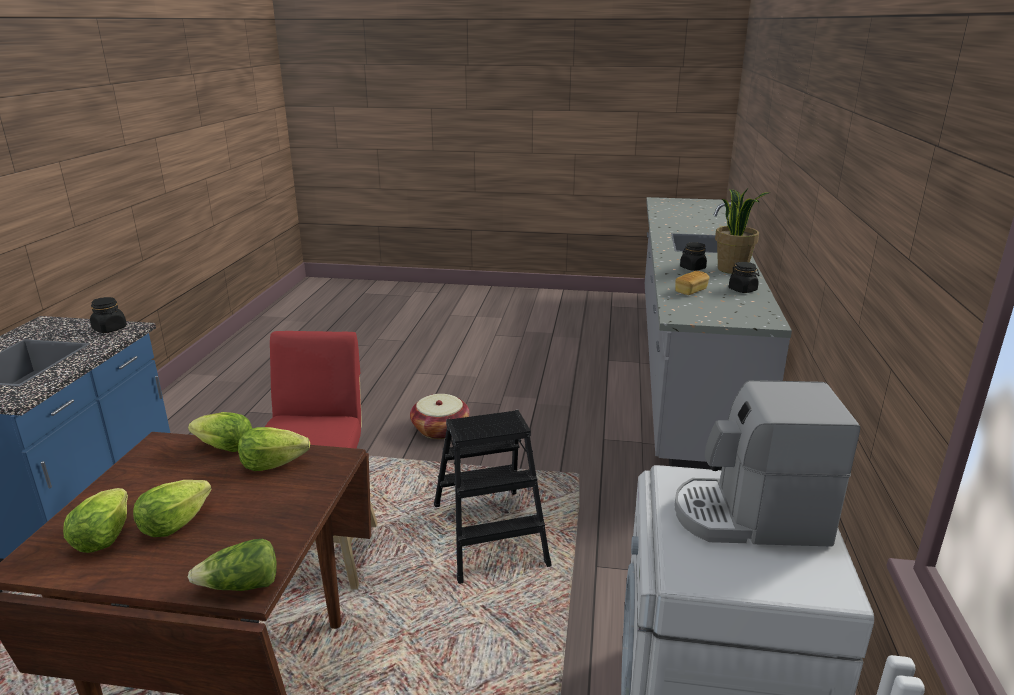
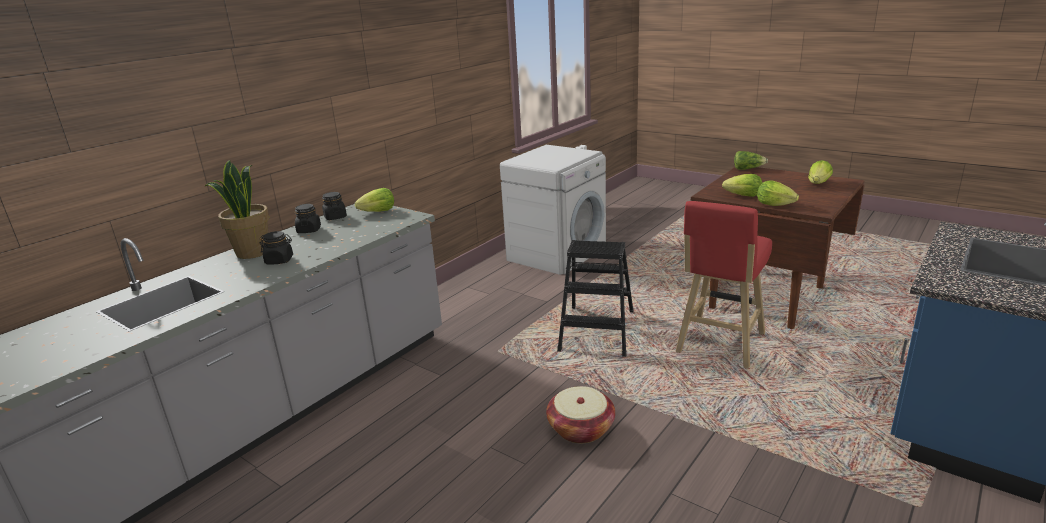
camera: 150 degrees left, 0 degrees up
black jar [90,297,127,333] -> black jar moved to [322,192,347,220]
lettuce [133,480,212,537] -> lettuce moved to [355,188,394,212]
coffee machine [674,380,860,547] -> none
bread [675,271,709,295] -> none

